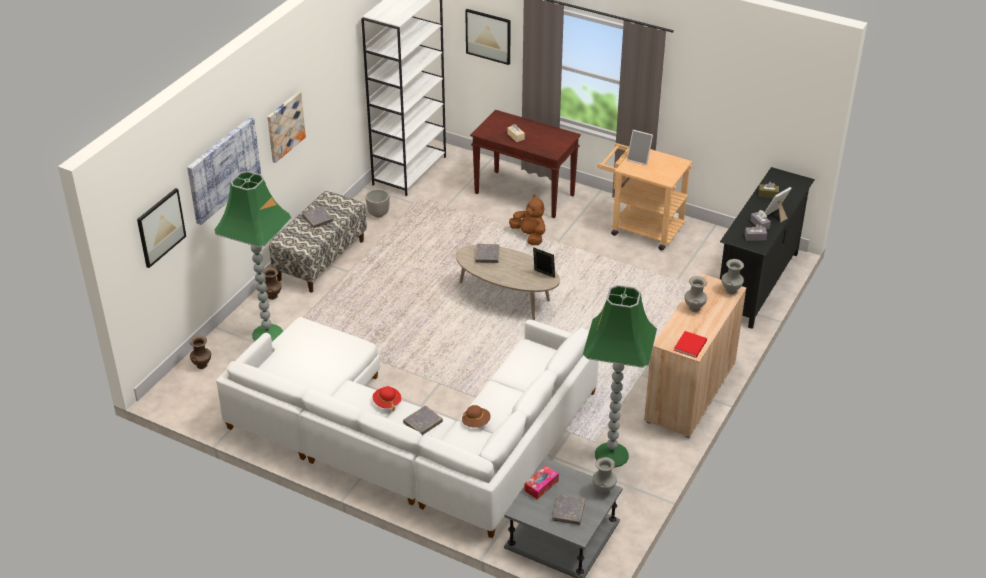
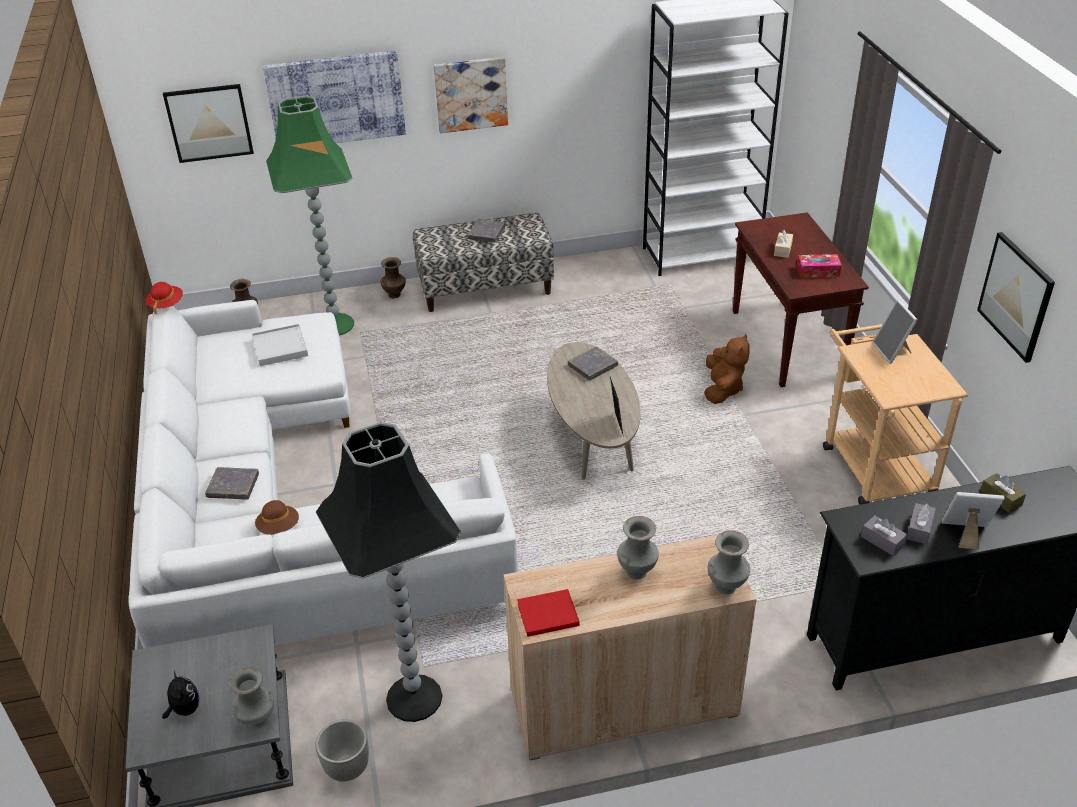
camera: 50 degrees right, 0 degrees up
planter [365,189,390,217] -> planter moved to [316,719,369,782]
red hat [372,386,401,412] -> red hat moved to [146,282,183,315]
picture [465,9,511,65] -> picture moved to [977,232,1055,363]
tissue box [524,465,559,499] -> tissue box moved to [797,254,842,278]
grey book [553,494,586,525] -> plush toy [162,671,200,719]
green floor lamp [583,285,657,468] -> black floor lamp [316,422,461,722]
none -> white tray [252,324,308,366]

